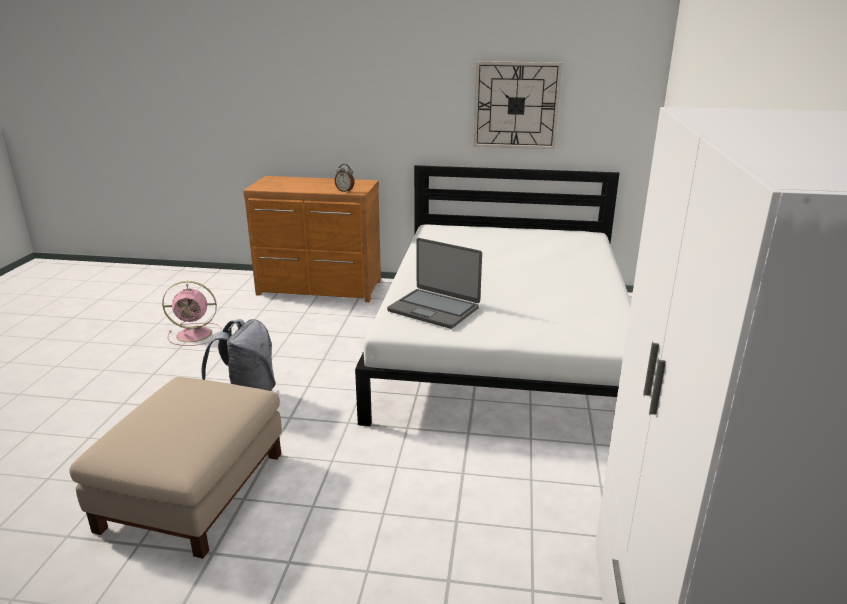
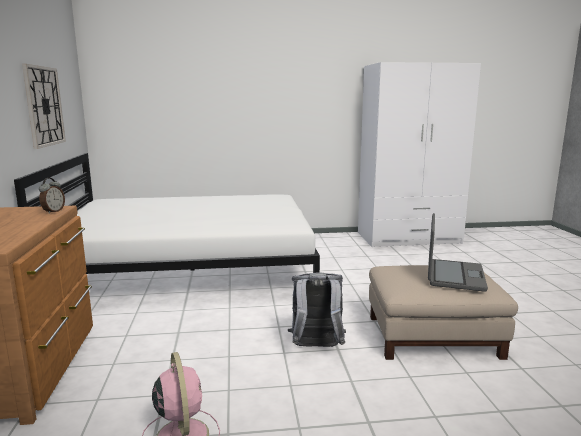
camera: 105 degrees left, 10 degrees down
laptop [387,238,482,329] -> laptop moved to [428,213,488,292]

